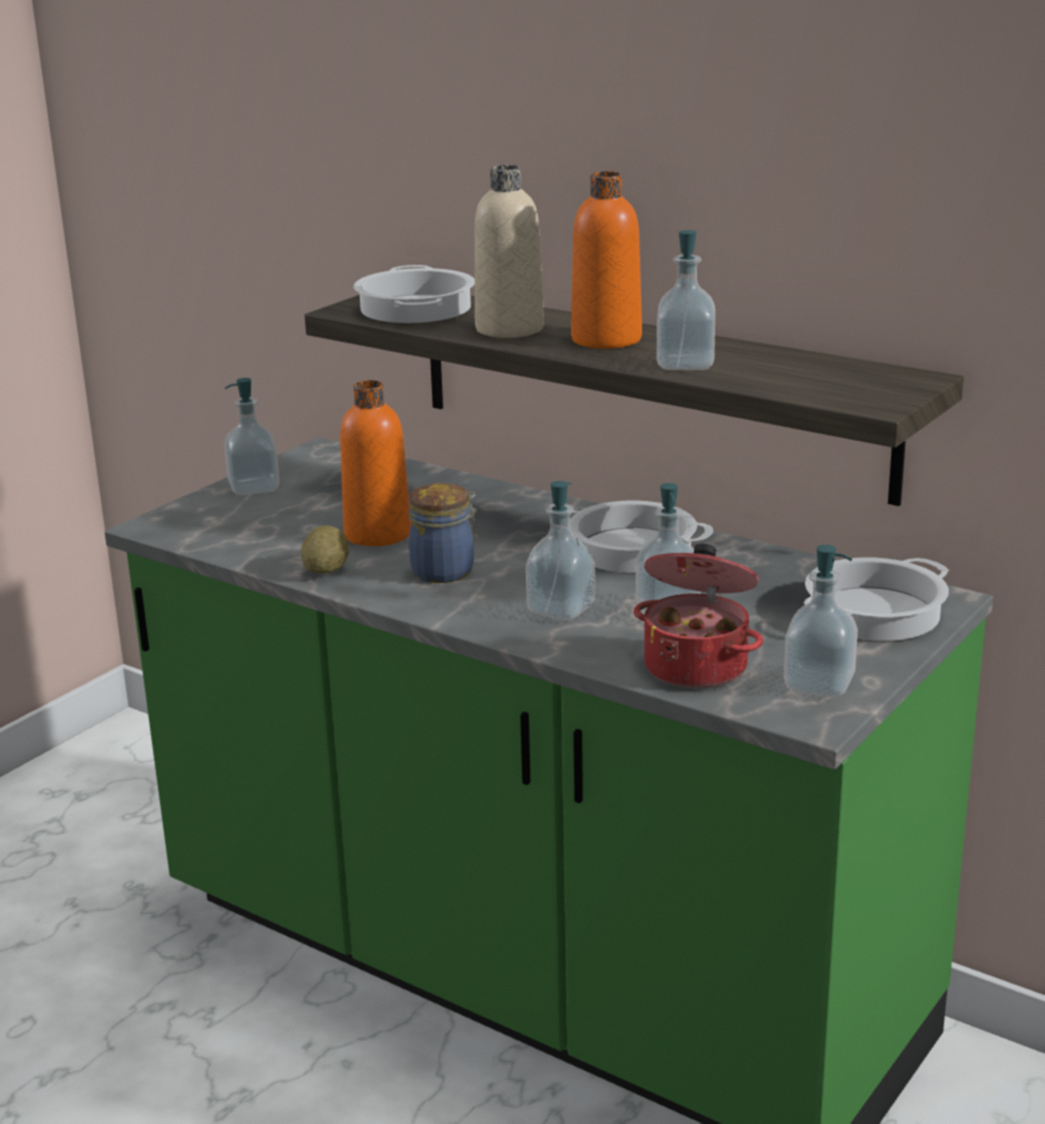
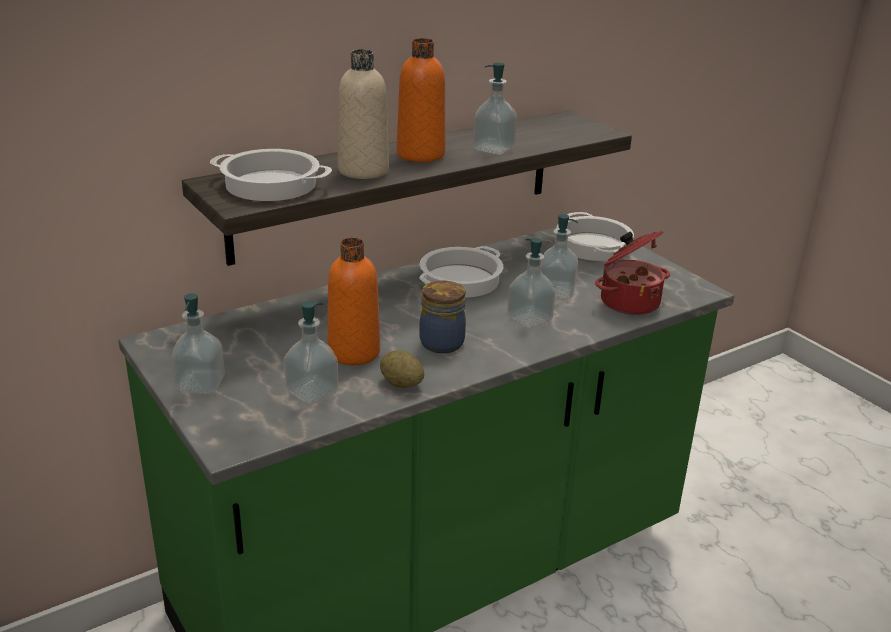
camera: 70 degrees left, 5 degrees up
soap dispenser [784,545,858,698] -> soap dispenser moved to [284,301,339,405]

